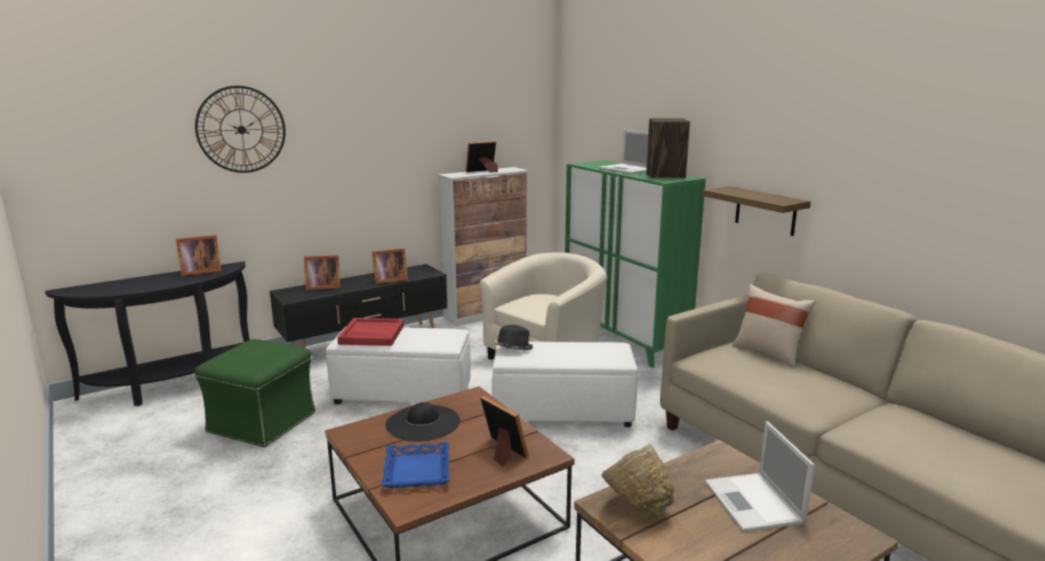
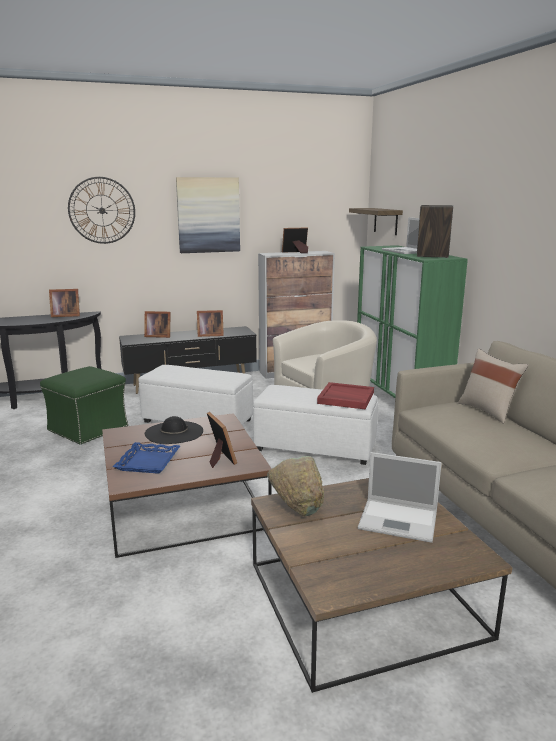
camera: 15 degrees right, 0 degrees up
red tray [337,318,404,346] -> red tray moved to [317,382,374,409]
black hat [494,325,533,351] -> none
shelf [702,186,811,236] -> shelf moved to [349,208,403,235]
laptop [705,421,815,532] -> laptop turned 75 degrees counterclockwise [358,452,442,543]
none -> picture [176,177,240,253]

